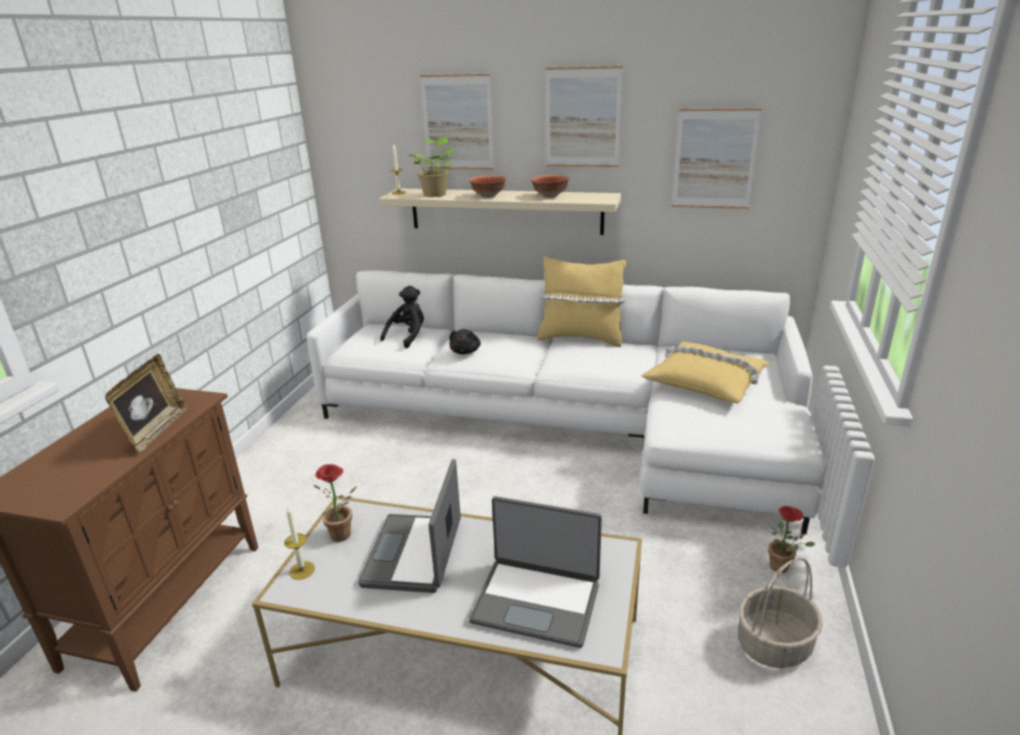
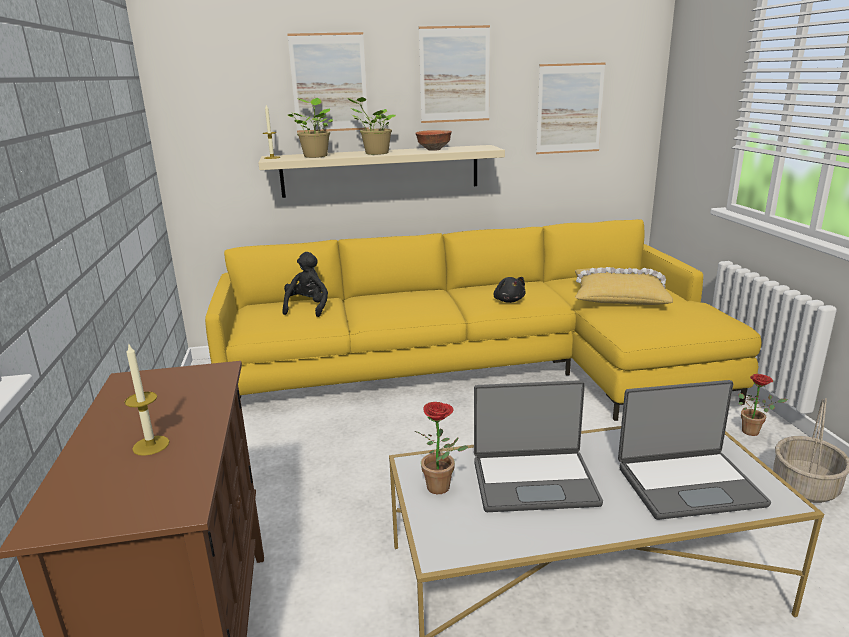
camera: 25 degrees left, 5 degrees down
picture frame [105,354,189,453] -> none
candle [284,505,315,580] -> candle moved to [124,345,170,456]
white sofa [307,270,826,535] -> yellow sofa [205,219,762,421]
laptop [358,459,461,593] -> laptop turned 75 degrees counterclockwise [474,380,603,512]
black plush toy [449,329,481,354] -> black plush toy moved to [494,277,526,303]
bowl [469,175,506,198] -> potted plant [347,97,396,155]
yellow pillow [537,256,626,347] -> none

